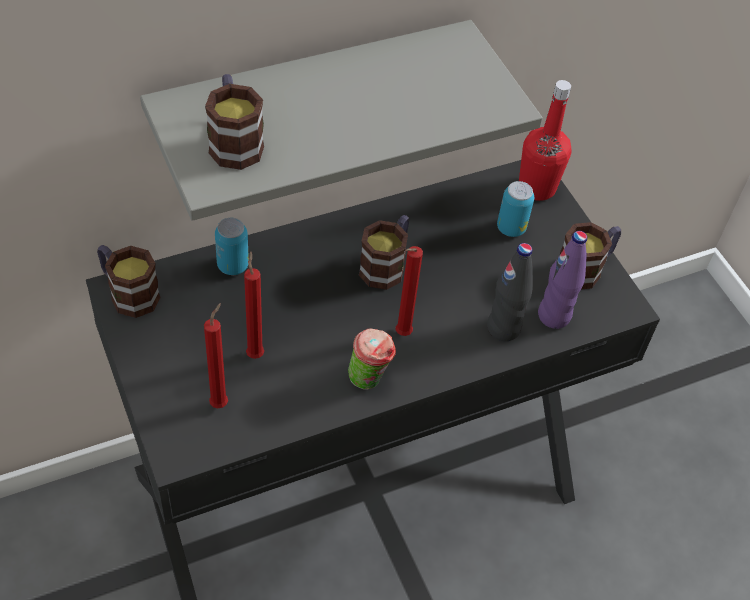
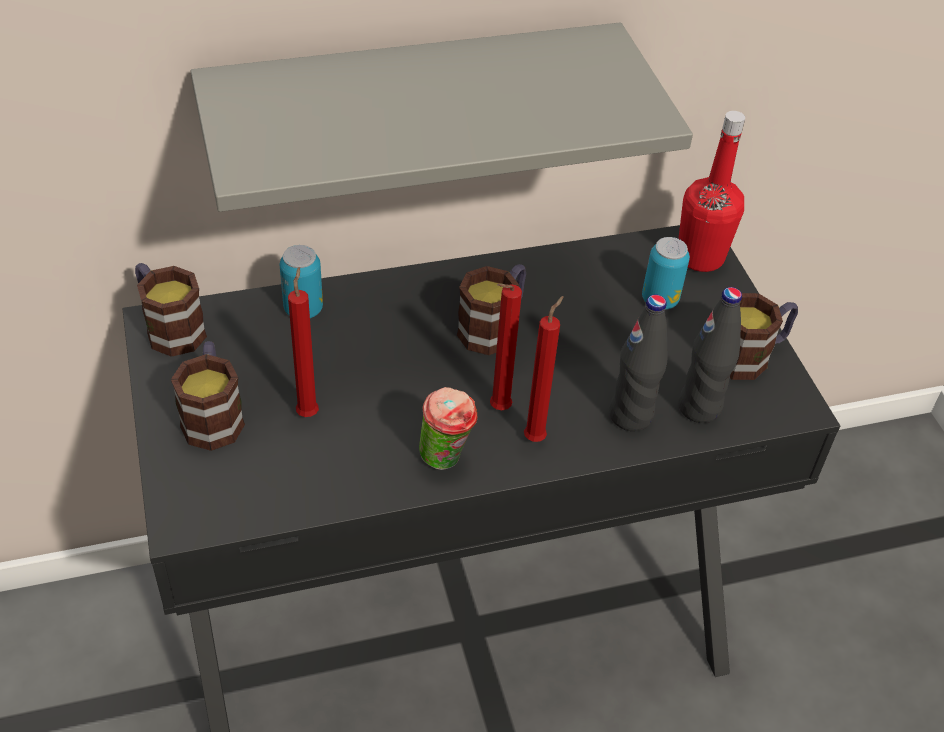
camera: 10 degrees right, 5 degrees down
red candle [204,303,228,408] -> red candle moved to [524,296,564,442]
mug [205,74,264,170] -> mug moved to [171,341,245,451]
purple bottle [538,231,587,329] -> black bottle [678,287,742,423]

